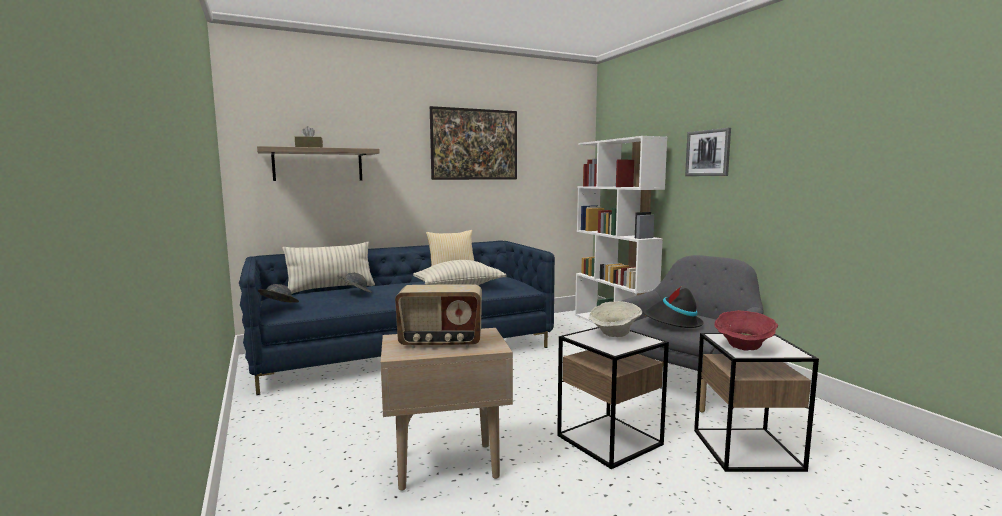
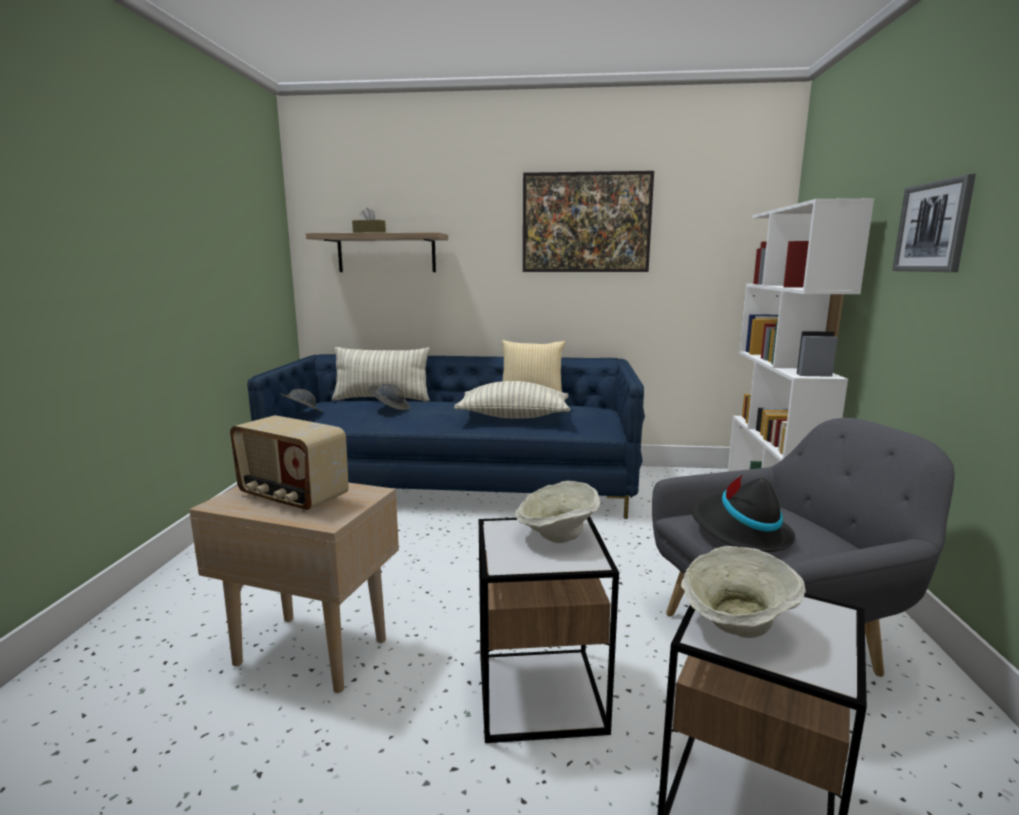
camera: 30 degrees right, 5 degrees up
red bowl [714,310,778,351] -> beige bowl [681,546,806,638]

